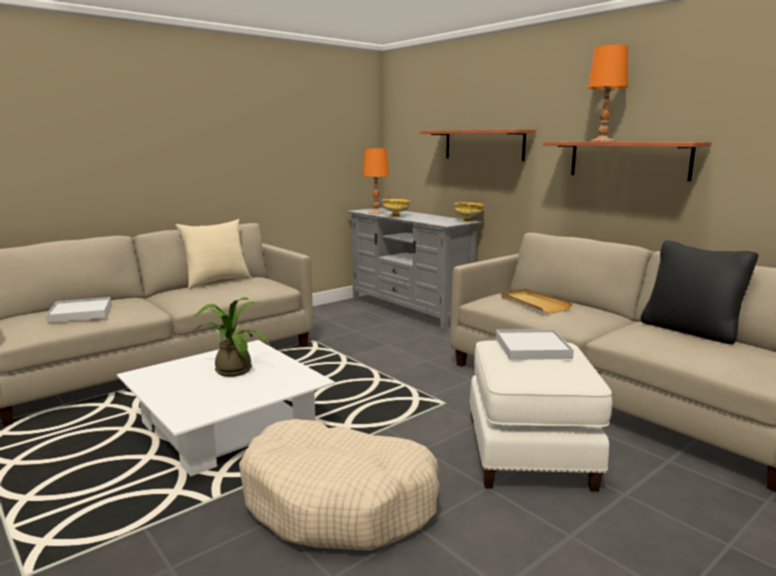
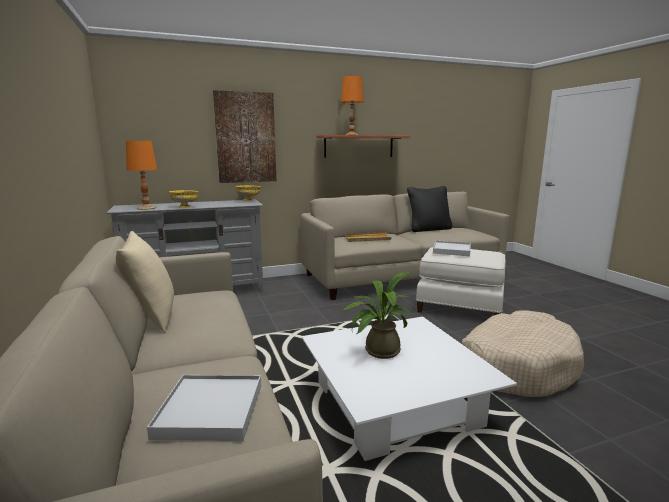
camera: 70 degrees left, 0 degrees up
shelf [420,129,536,161] -> picture [213,90,276,183]

